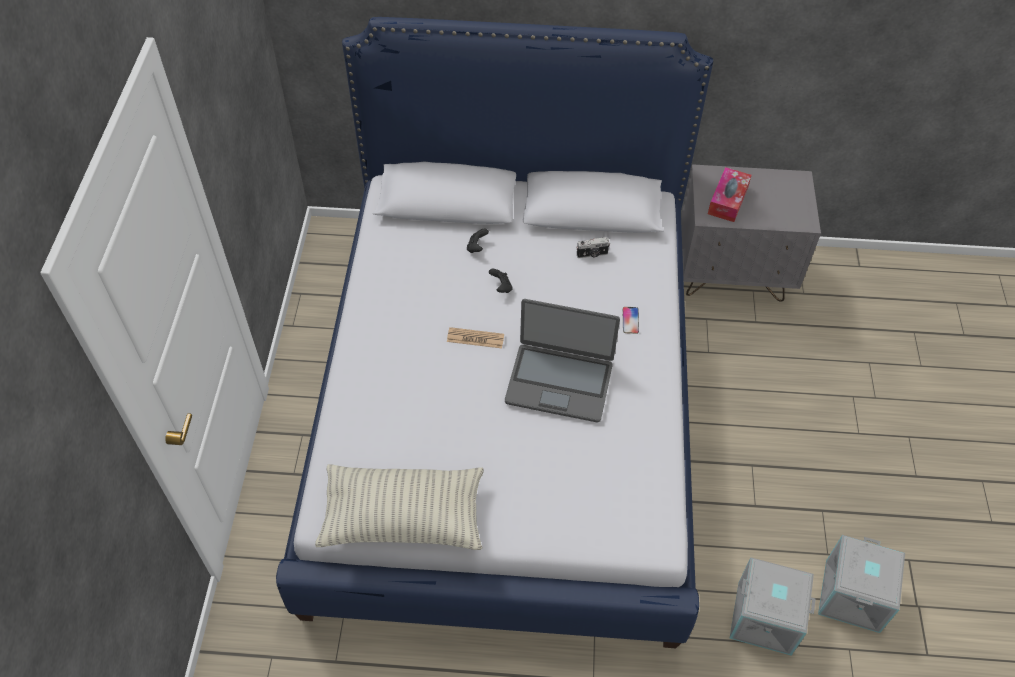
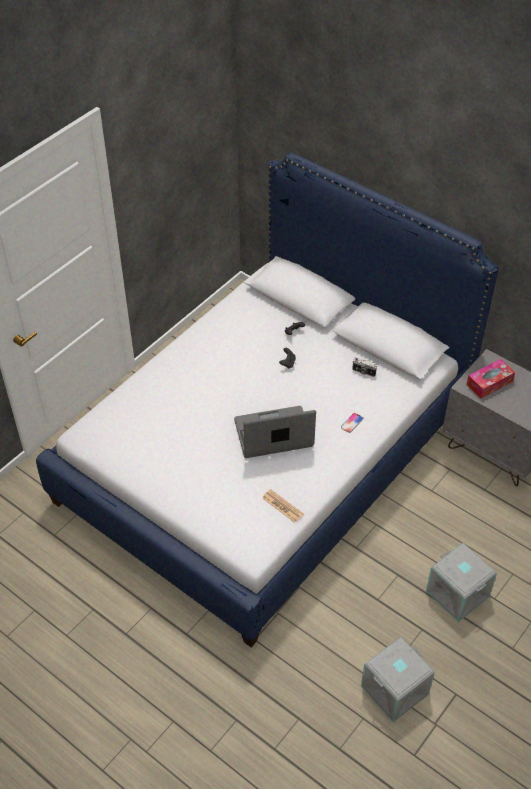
camera: 35 degrees right, 5 degrees down
pillow [315,464,484,550] -> none
newspaper [447,327,504,349] -> newspaper moved to [262,489,304,523]
laptop [505,299,620,423] -> laptop turned 120 degrees clockwise [234,406,316,458]
grey storage box [729,557,816,656] -> grey storage box moved to [426,543,497,622]

